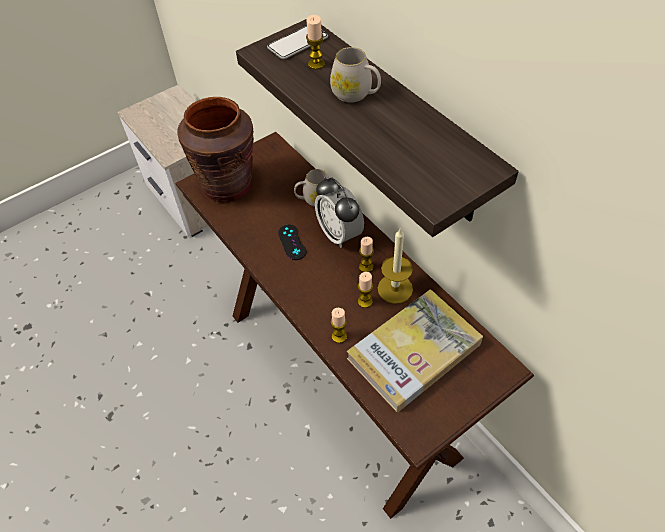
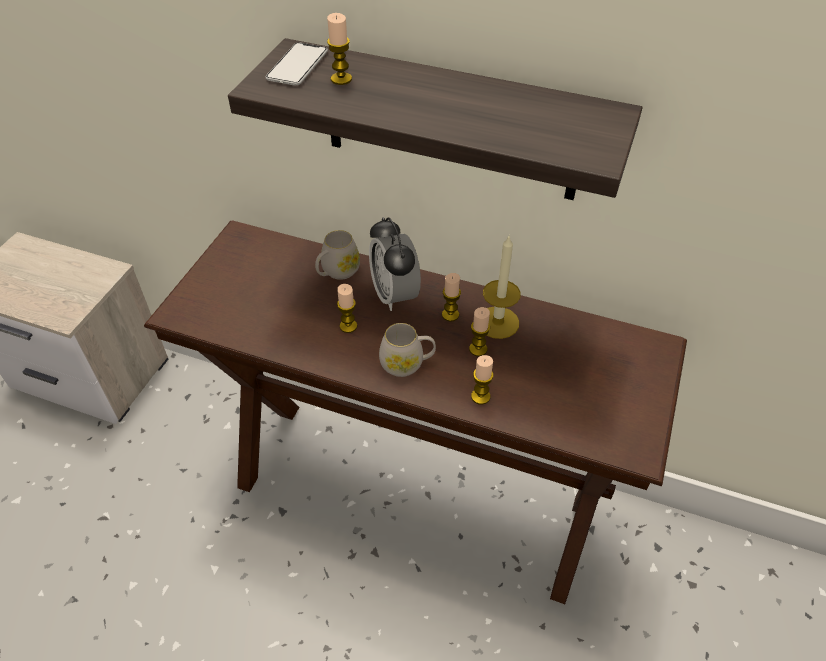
camera: 35 degrees left, 5 degrees down
brown vase [177,97,254,203] -> none
black game controller [278,225,307,260] -> candle [337,284,357,333]
alarm clock [315,177,364,248] -> alarm clock turned 45 degrees clockwise [369,217,421,311]
white mug [330,47,381,102] -> white mug moved to [379,323,436,377]
book [347,289,483,412] -> none

